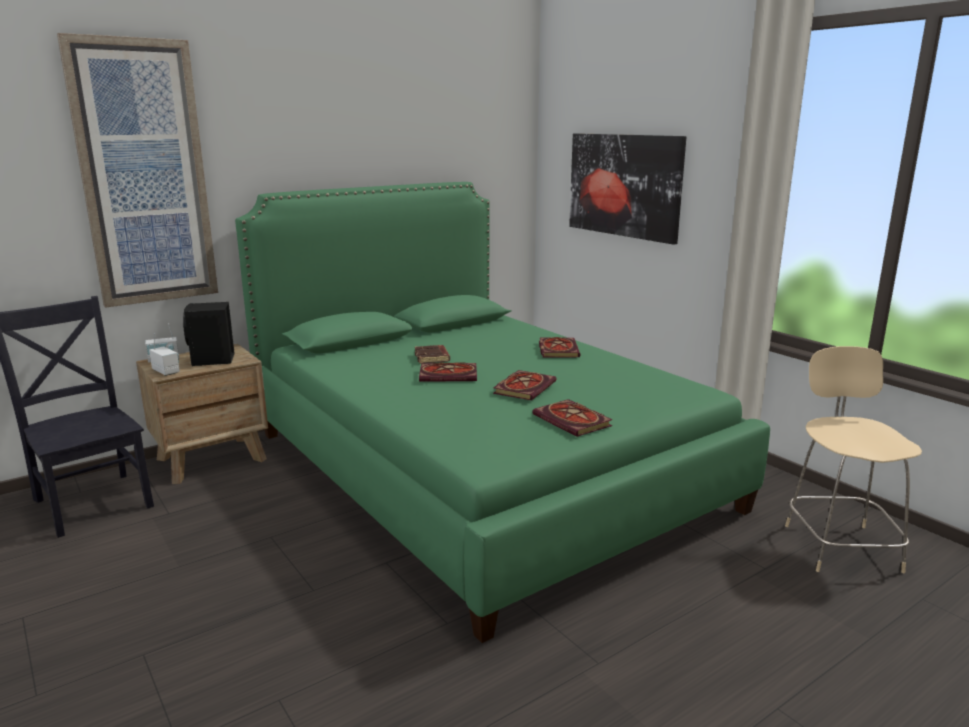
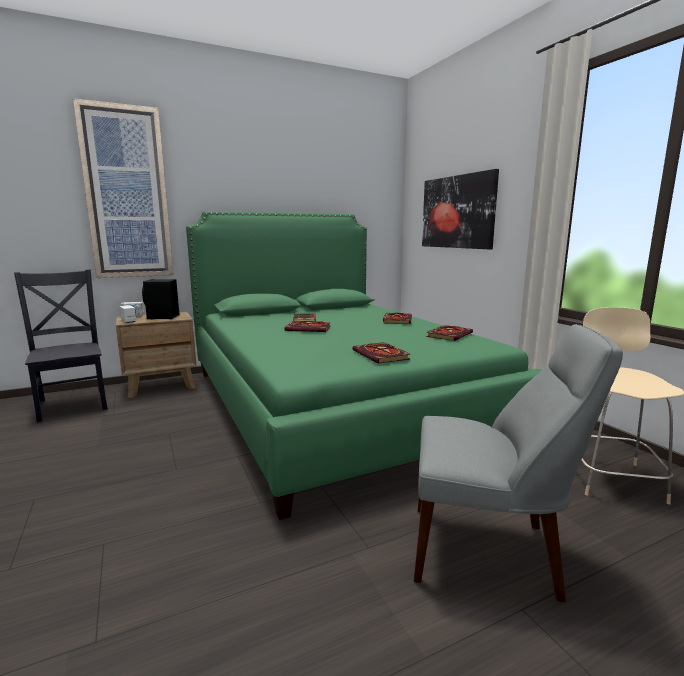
camera: 10 degrees right, 5 degrees down
book [493,370,556,400] -> book moved to [426,325,473,341]
none -> grey chair [414,324,623,602]

